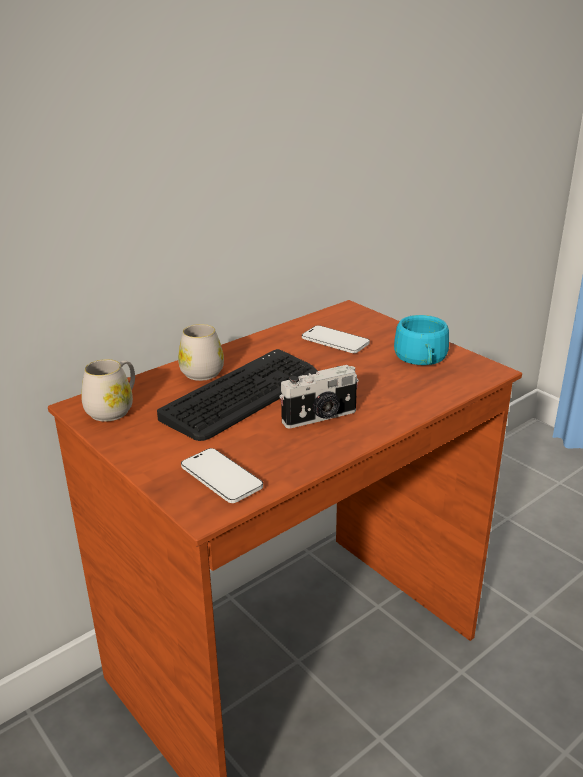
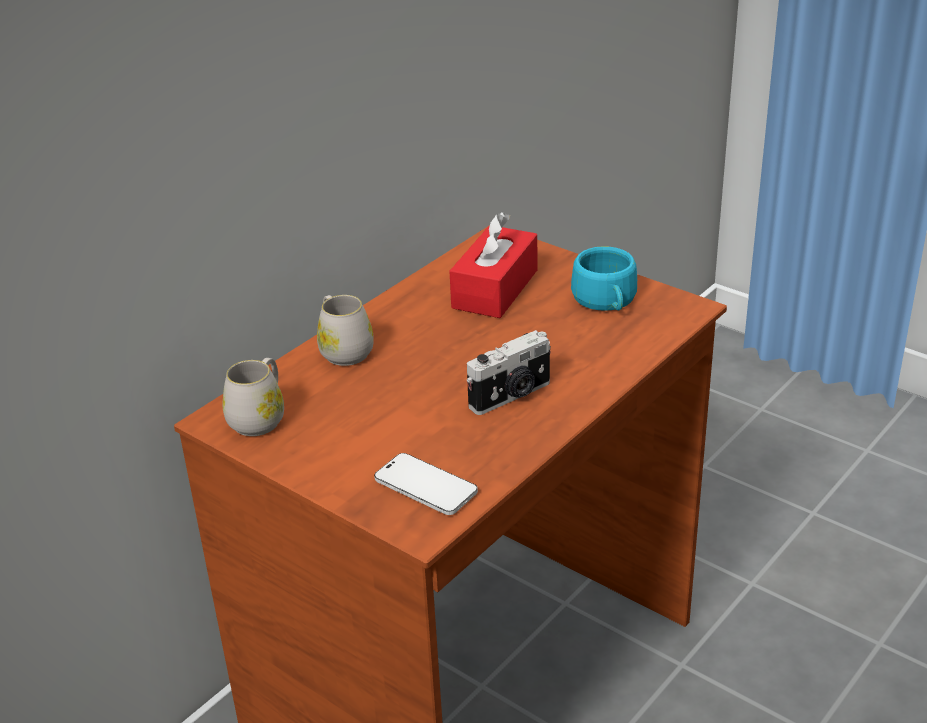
camera: 10 degrees left, 5 degrees up
keyboard [157,349,318,441] -> none
phone [302,325,370,353] -> red tissue box [449,212,538,318]

